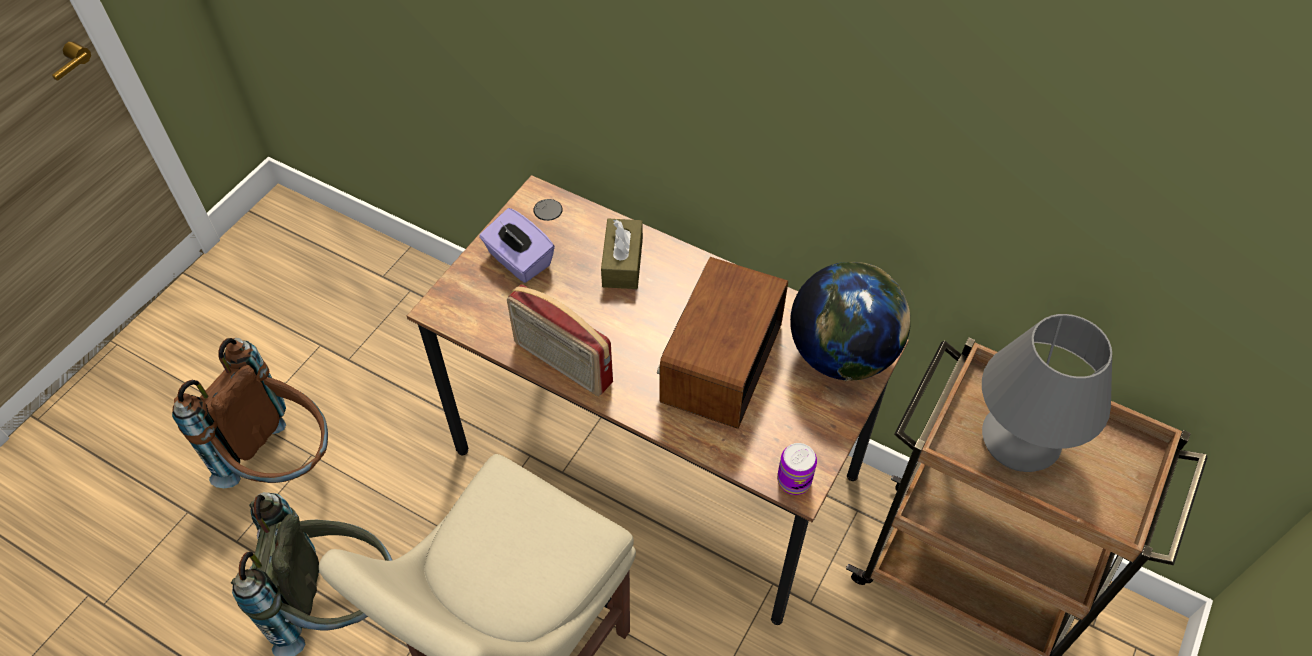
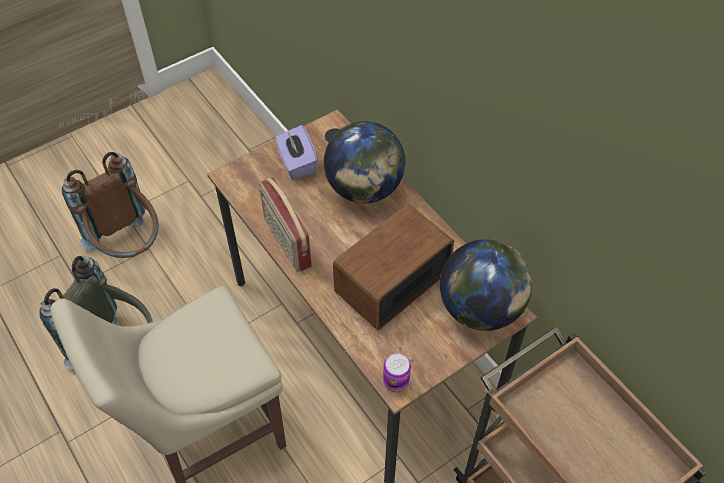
camera: 25 degrees right, 0 degrees up
brown tissue box [601,219,643,289] -> globe [324,121,405,204]
grey table lamp [982,314,1112,472] -> none

